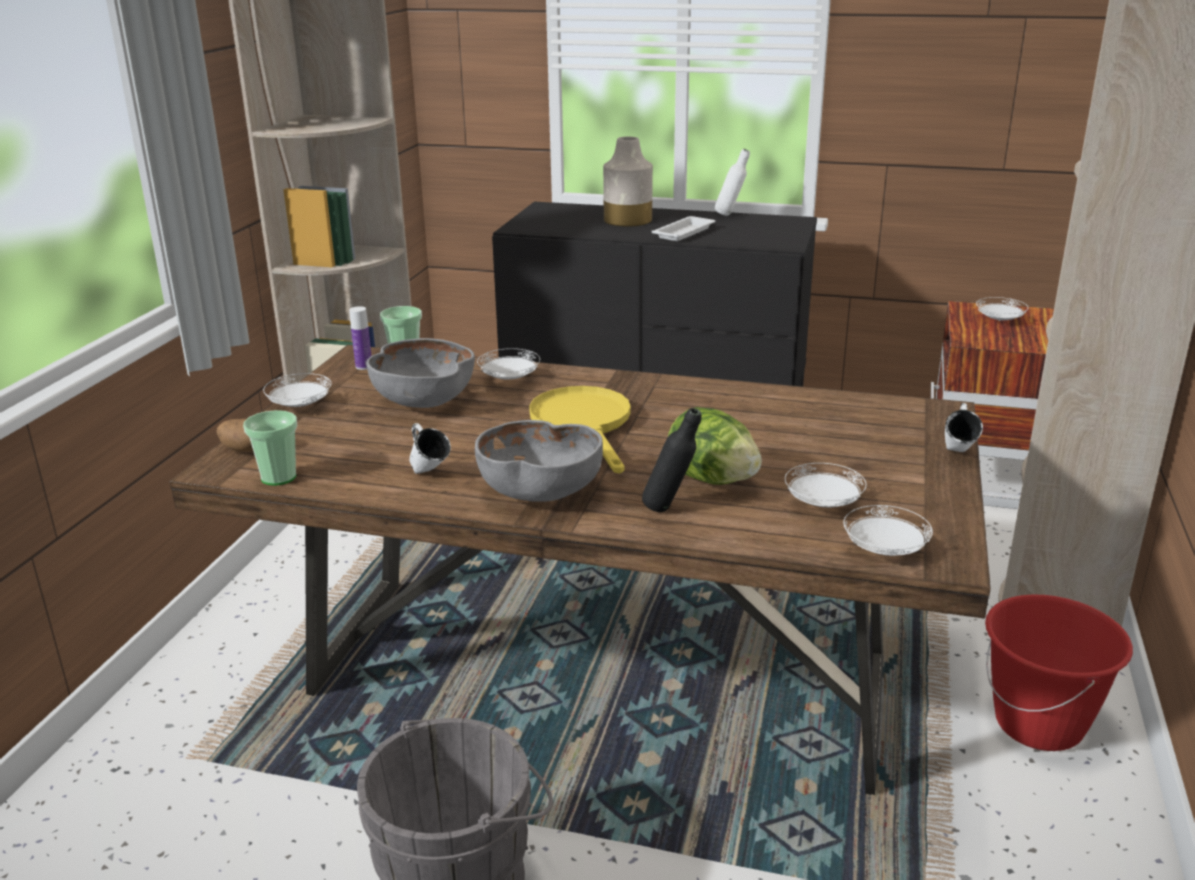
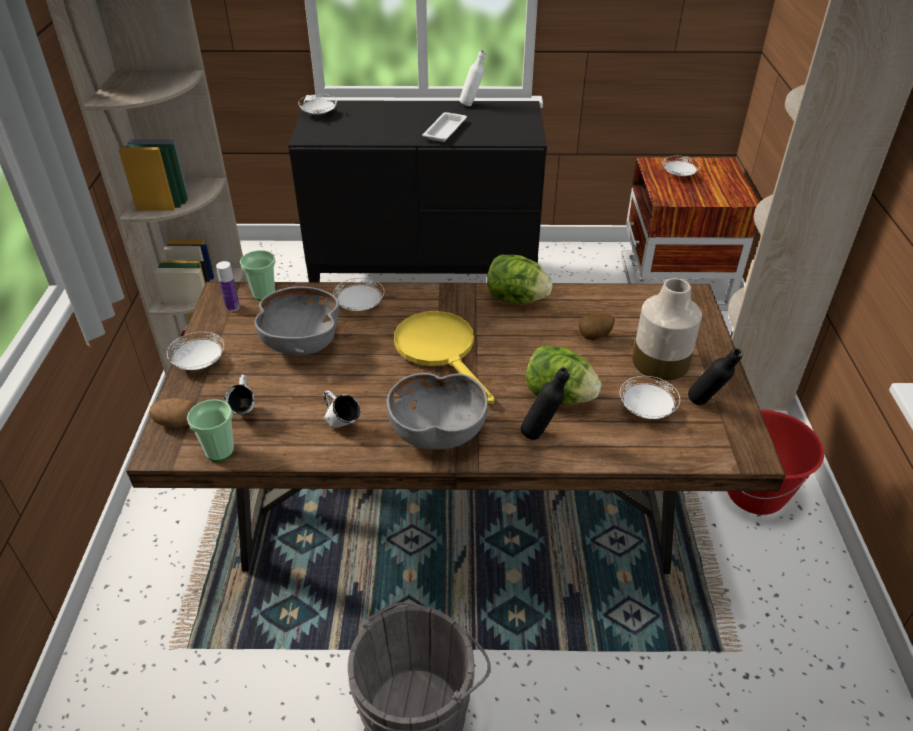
camera: 15 degrees left, 15 degrees up
beige vase [603,136,653,226] -> beige vase moved to [632,278,702,380]
white plate [843,505,933,556] -> white plate moved to [298,94,337,115]
white mug [945,403,983,452] -> white mug moved to [224,375,255,414]
none -> lettuce [487,255,553,304]
none -> potato [578,314,615,340]
none -> black bottle [688,348,743,405]

